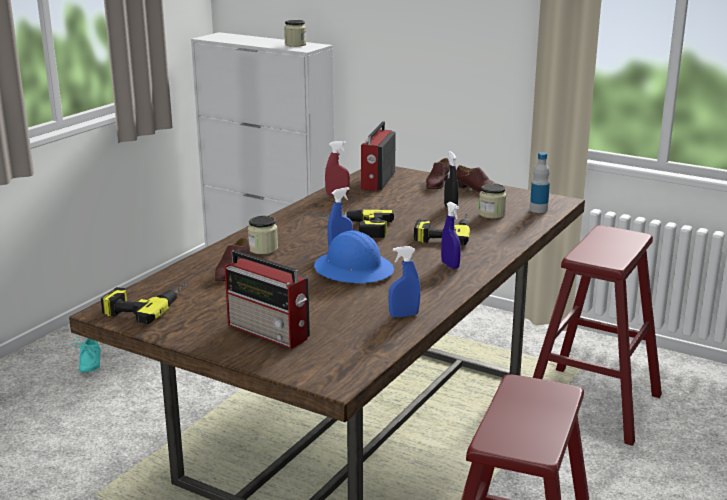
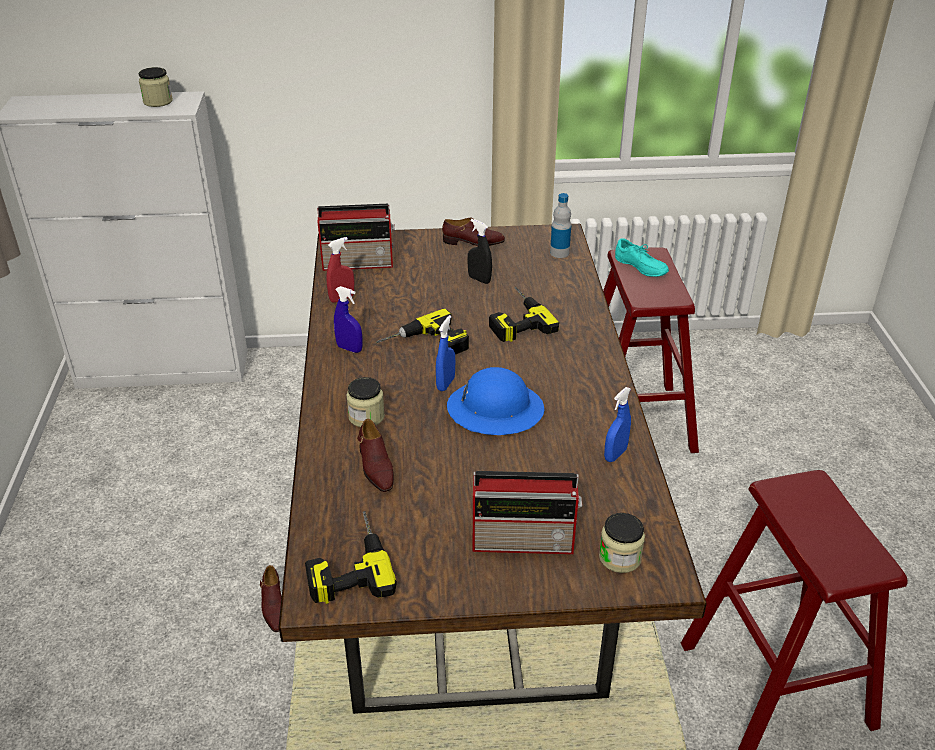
camera: 35 degrees left, 15 degrees up
turquoise shoe [72,337,101,372] -> turquoise shoe moved to [615,238,669,277]
radio [361,121,396,191] -> radio turned 75 degrees counterclockwise [317,204,395,271]
brown shoe [426,158,450,189] -> brown shoe moved to [260,565,282,632]
blue spray bottle [441,202,461,269] -> blue spray bottle moved to [334,286,362,353]
jar [479,184,507,219] -> jar moved to [599,513,645,573]

